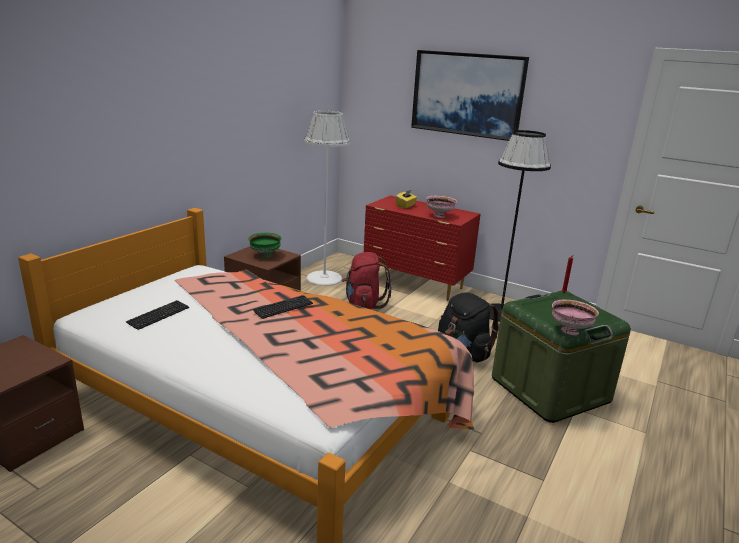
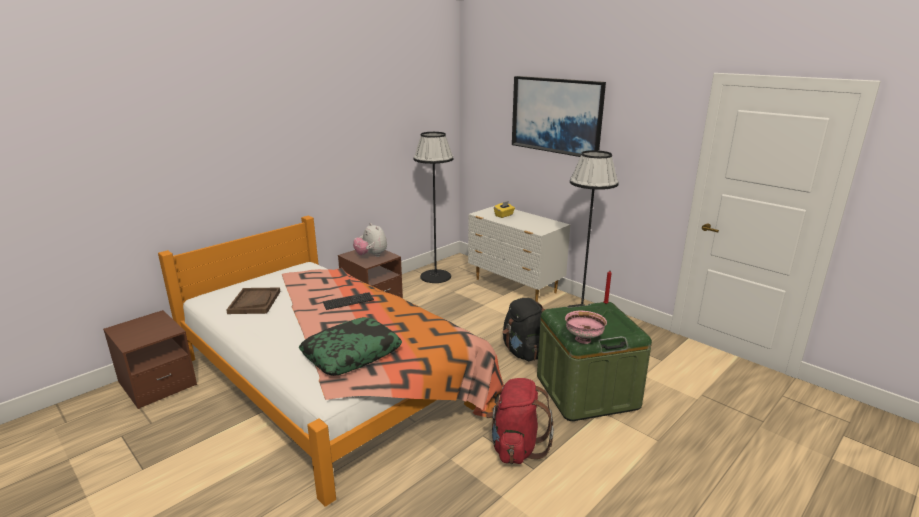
camera: 15 degrees right, 0 degrees up
keyboard [126,300,189,330] -> brown tray [226,287,281,314]
green bowl [248,233,282,258] -> plush toy [353,223,387,257]
white floor lamp [304,111,351,286] -> black floor lamp [414,132,454,283]
red backpack [341,252,392,309] -> red backpack moved to [486,378,554,464]
red dresser [364,195,481,301] -> white dresser [468,206,570,302]
pink bowl [426,196,457,218] -> none
none -> pillow [299,317,402,376]

